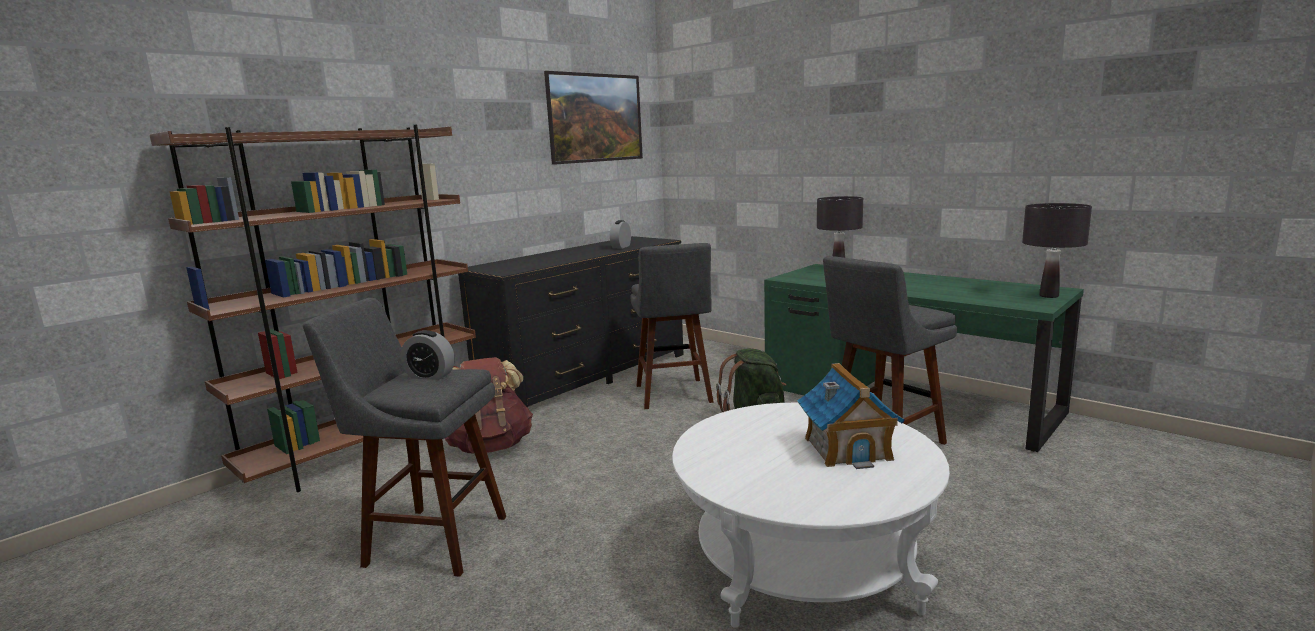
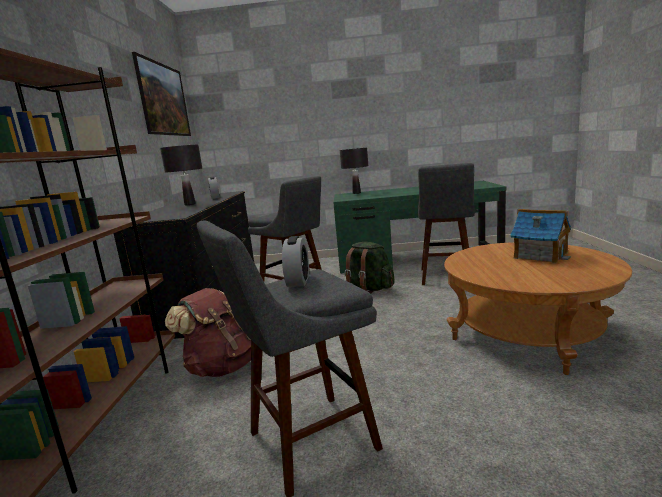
camera: 40 degrees left, 0 degrees up
alarm clock [400,330,455,380] -> alarm clock turned 60 degrees counterclockwise [282,236,309,287]
white coffee table [672,403,950,628] -> brown coffee table [444,242,632,375]
black table lamp [1022,203,1092,298] -> black table lamp moved to [160,144,202,205]

